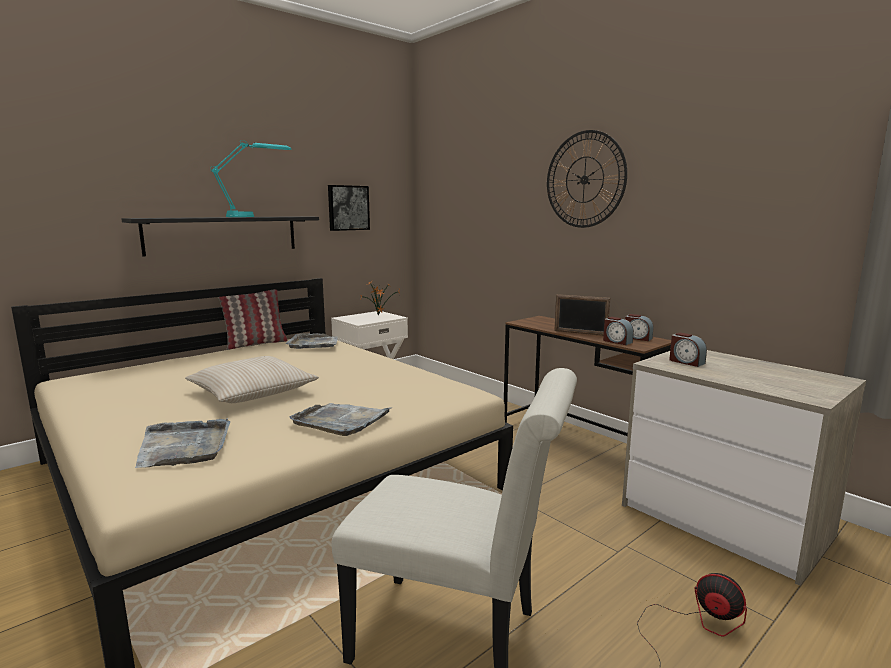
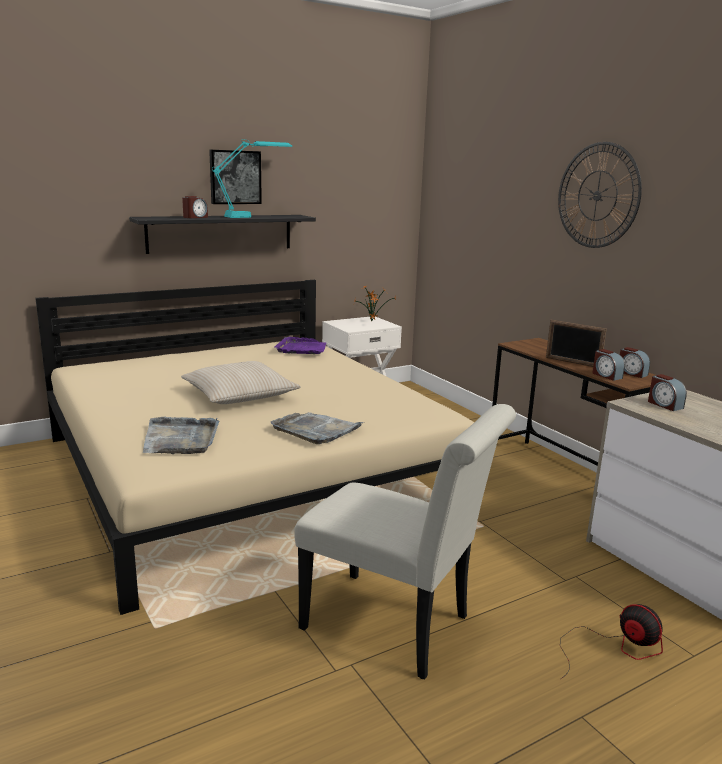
camera: 10 degrees right, 5 degrees up
pillow [218,289,287,350] -> none
grey tray [286,333,337,349] -> purple tray [275,337,326,354]
picture [328,185,370,231] -> picture moved to [209,150,262,204]
none -> alarm clock [182,196,208,218]

